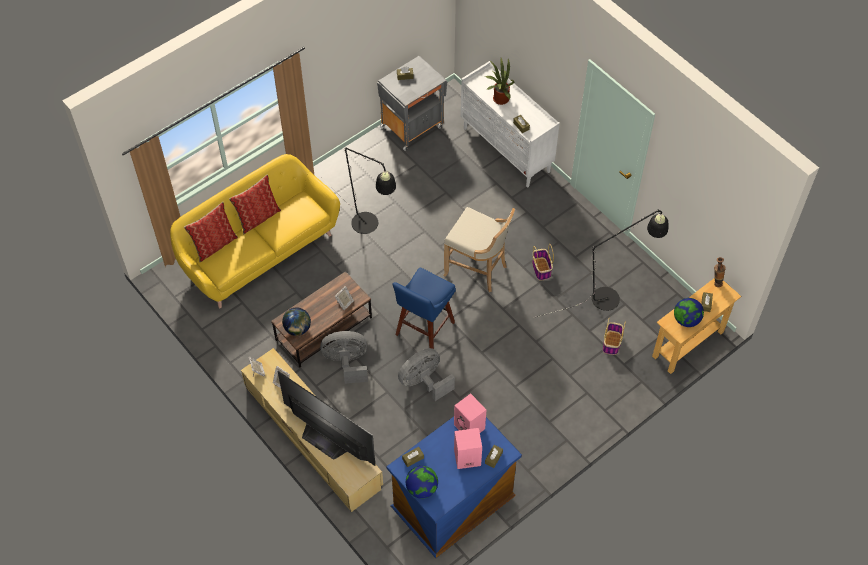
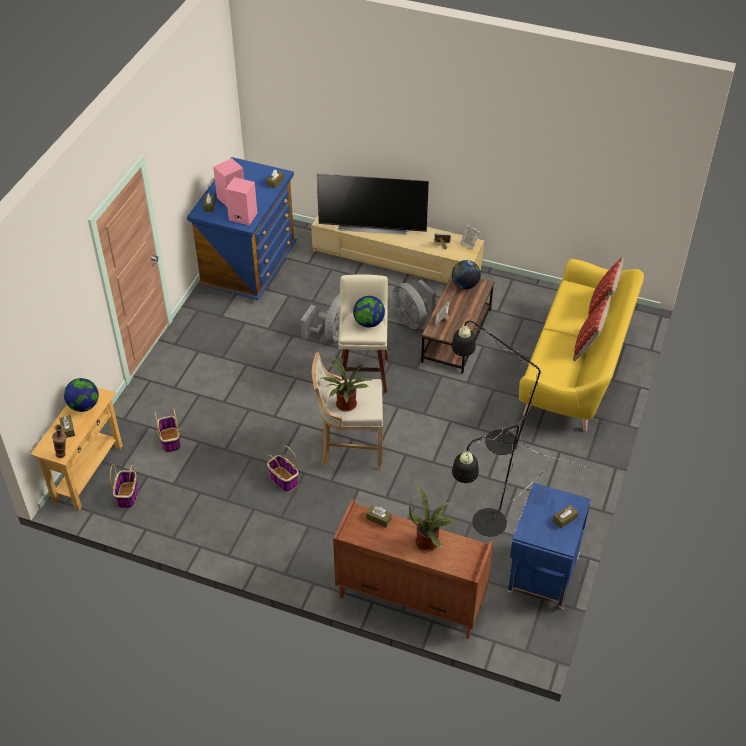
camera: 150 degrees right, 10 degrees down
grey fan [320,331,368,384] -> grey fan turned 90 degrees clockwise [392,279,436,329]
grey cart [377,56,447,151] -> blue cart [507,483,591,609]
blue stool [392,268,456,349] -> beige stool [338,274,388,393]
globe [406,466,438,499] -> globe moved to [353,296,385,328]
white cabinet [461,61,560,188] -> brown cabinet [333,499,493,639]
black floor lamp [533,209,669,318] -> black floor lamp moved to [452,425,548,537]
none -> basket [110,464,138,508]
none -> potted plant [320,357,372,412]

